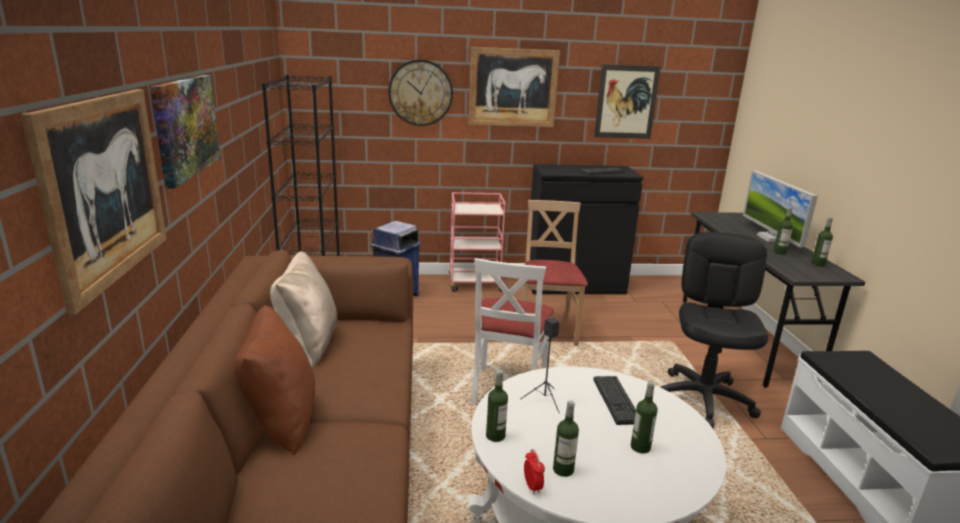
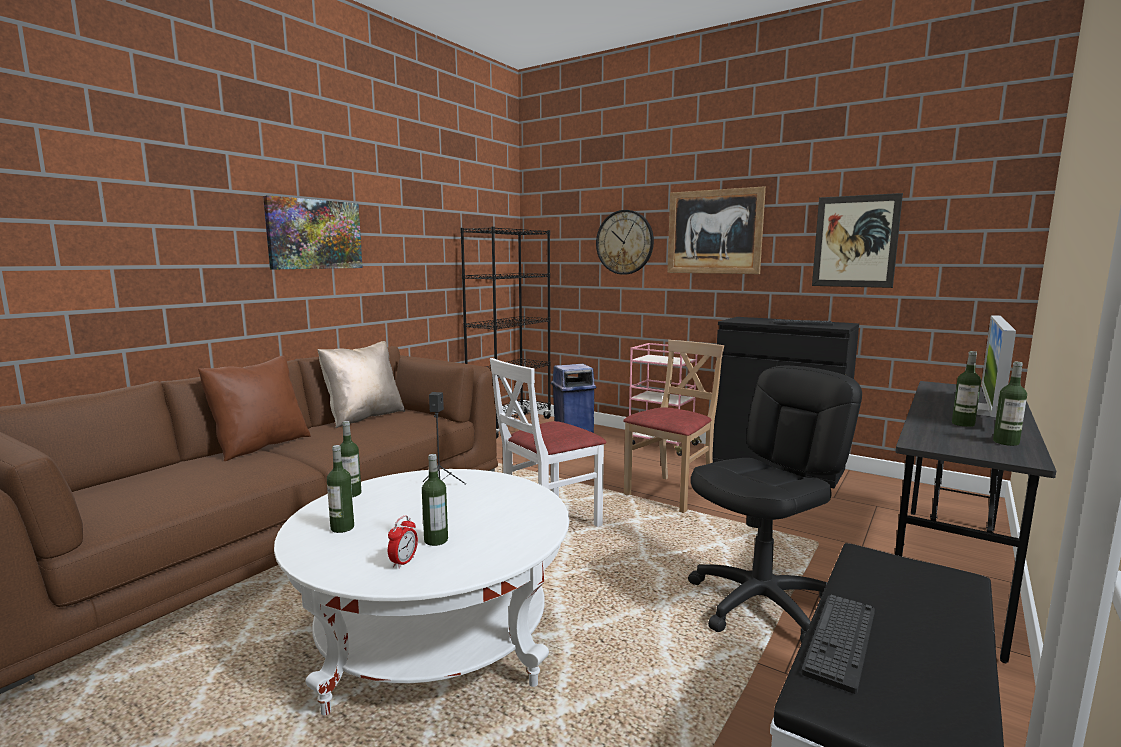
camera: 40 degrees right, 10 degrees down
picture [21,89,167,315] -> none
alarm clock [524,449,545,494] -> alarm clock moved to [388,515,418,569]
keyboard [593,376,636,425] -> keyboard moved to [802,595,875,694]

